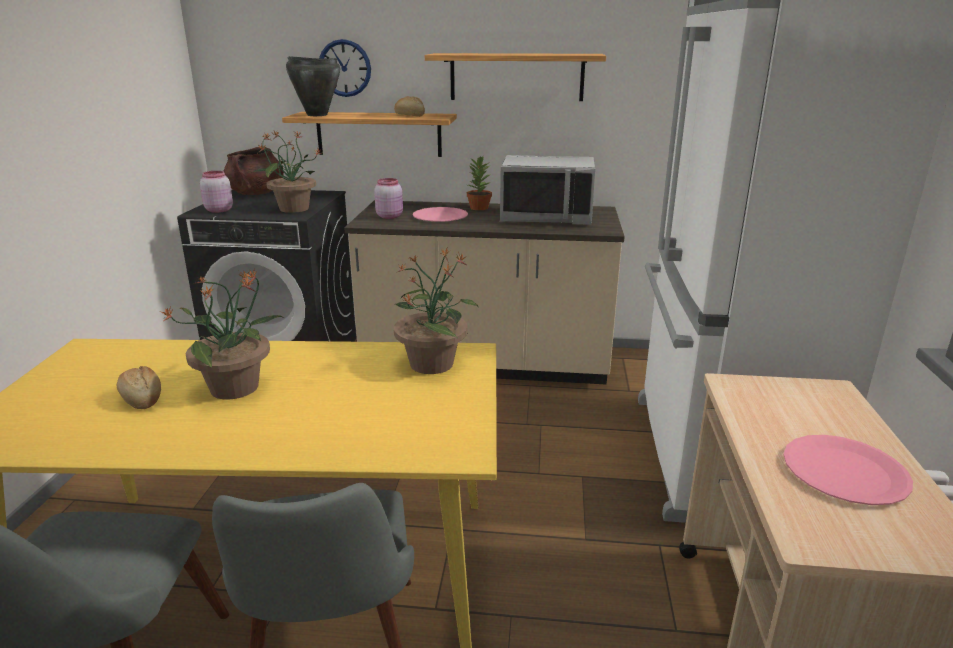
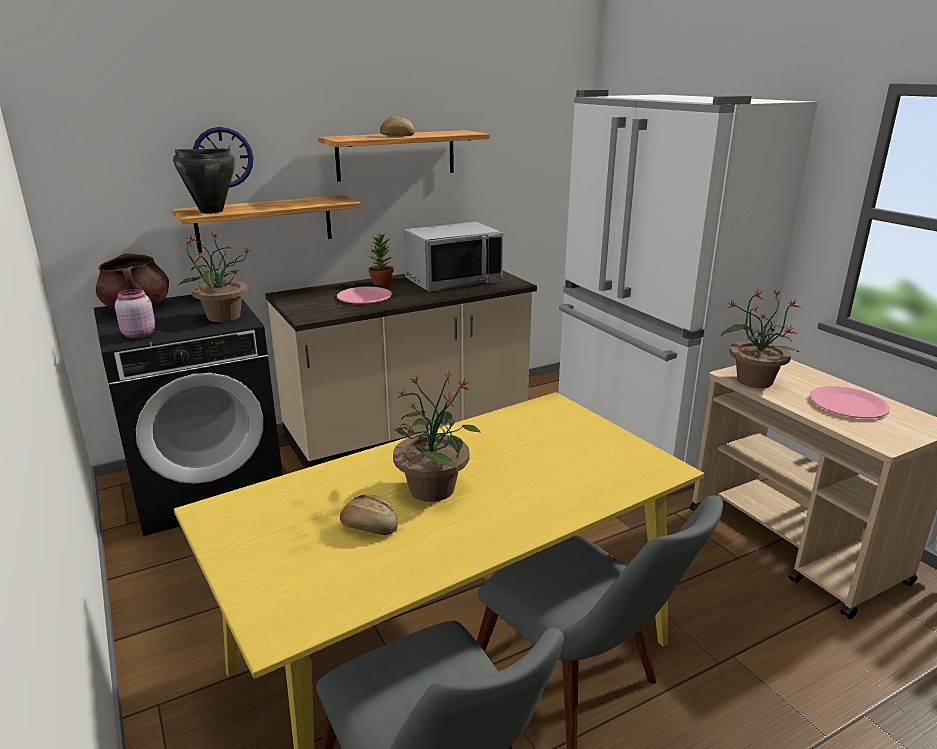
camera: 35 degrees left, 0 degrees up
pink jar [374,178,403,219] -> none
bread [394,96,425,117] -> bread moved to [380,116,415,136]
potted plant [394,248,478,374] -> potted plant moved to [721,290,799,388]

